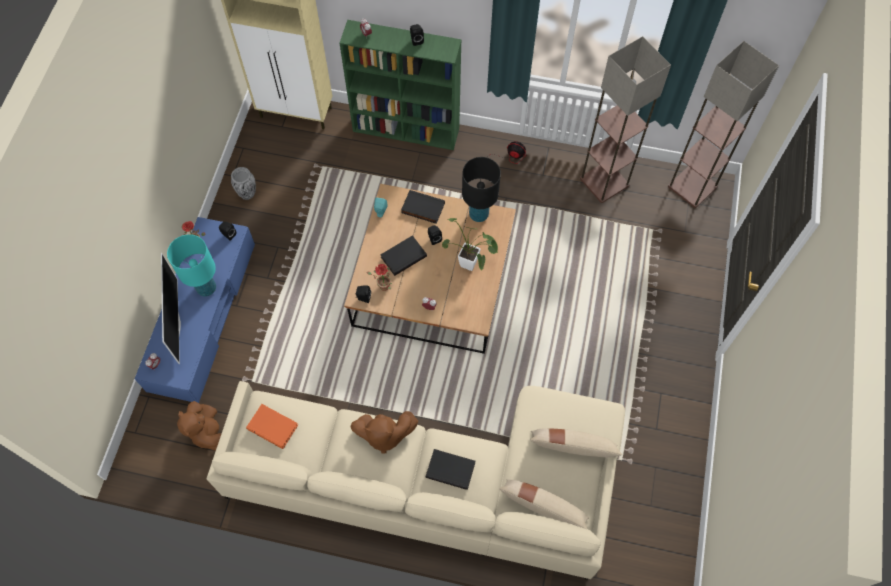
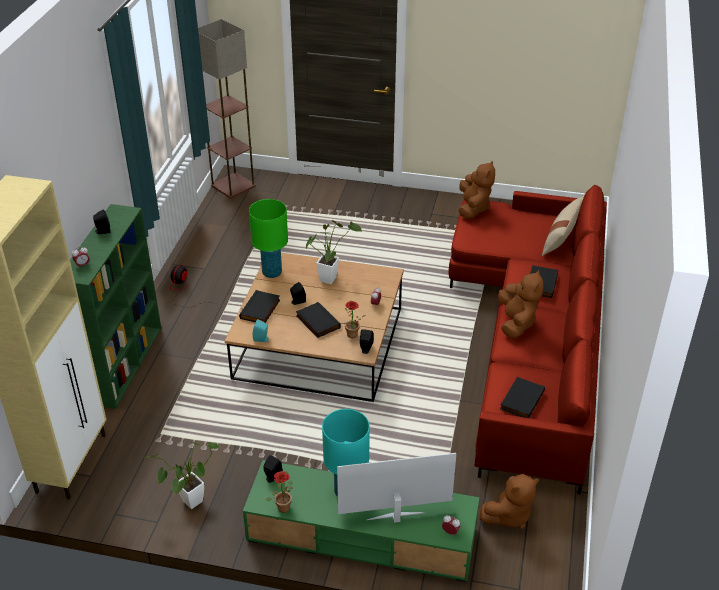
camera: 90 degrees left, 25 degrees down
blue tv stand [135,217,255,403] -> green tv stand [243,460,479,582]
beige sofa [206,381,625,580] -> red sofa [449,185,607,495]
vase [231,167,256,200] -> potted plant [143,442,219,509]
orange book [246,404,298,449] -> black book [500,377,545,418]
black table lamp [462,157,501,222] -> green table lamp [249,199,288,278]
beige pillow [530,429,622,457] -> none
floor lamp [580,36,671,203] -> none
none -> brown plush toy [459,161,495,219]

